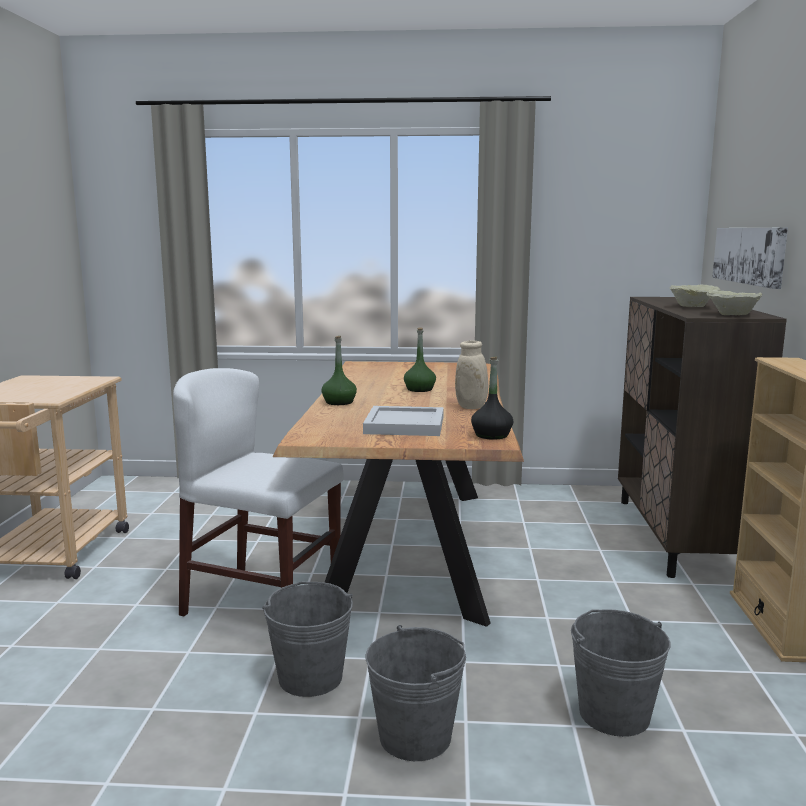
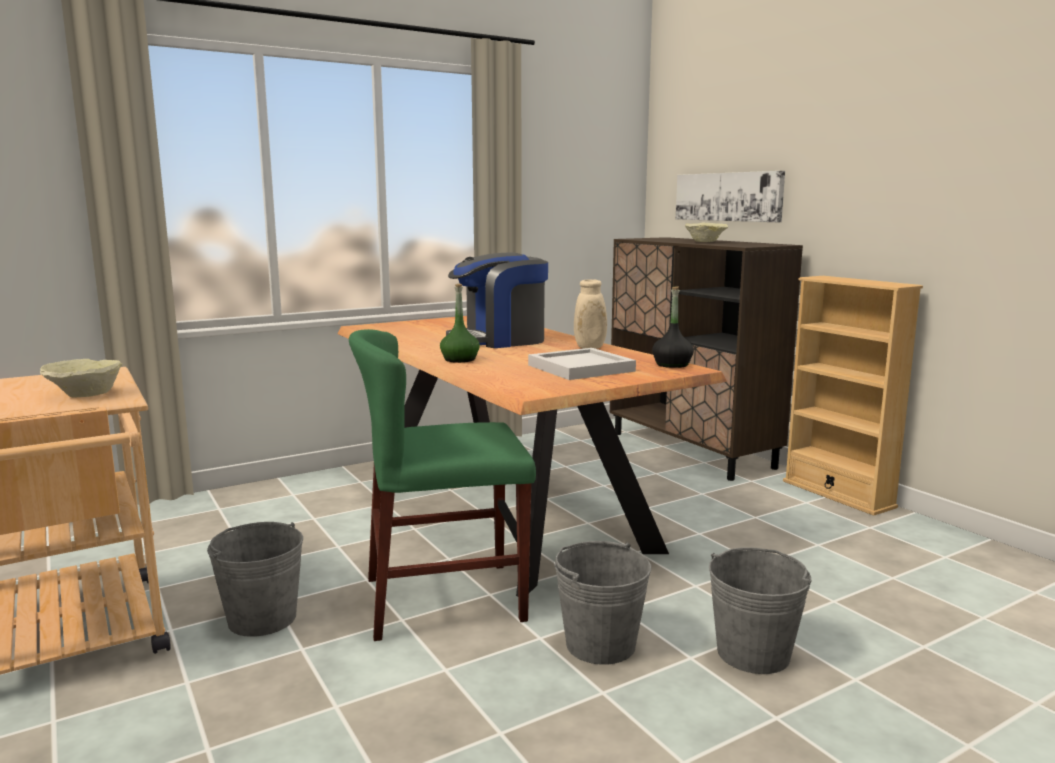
camera: 35 degrees left, 0 degrees up
white chair [173,368,344,616] -> green chair [349,329,536,641]
green bottle [404,327,436,392] -> coffee machine [446,252,548,348]
grey bucket [571,609,671,737] -> grey bucket moved to [207,522,303,637]
beige bowl [706,291,762,315] -> beige bowl moved to [40,359,123,398]

